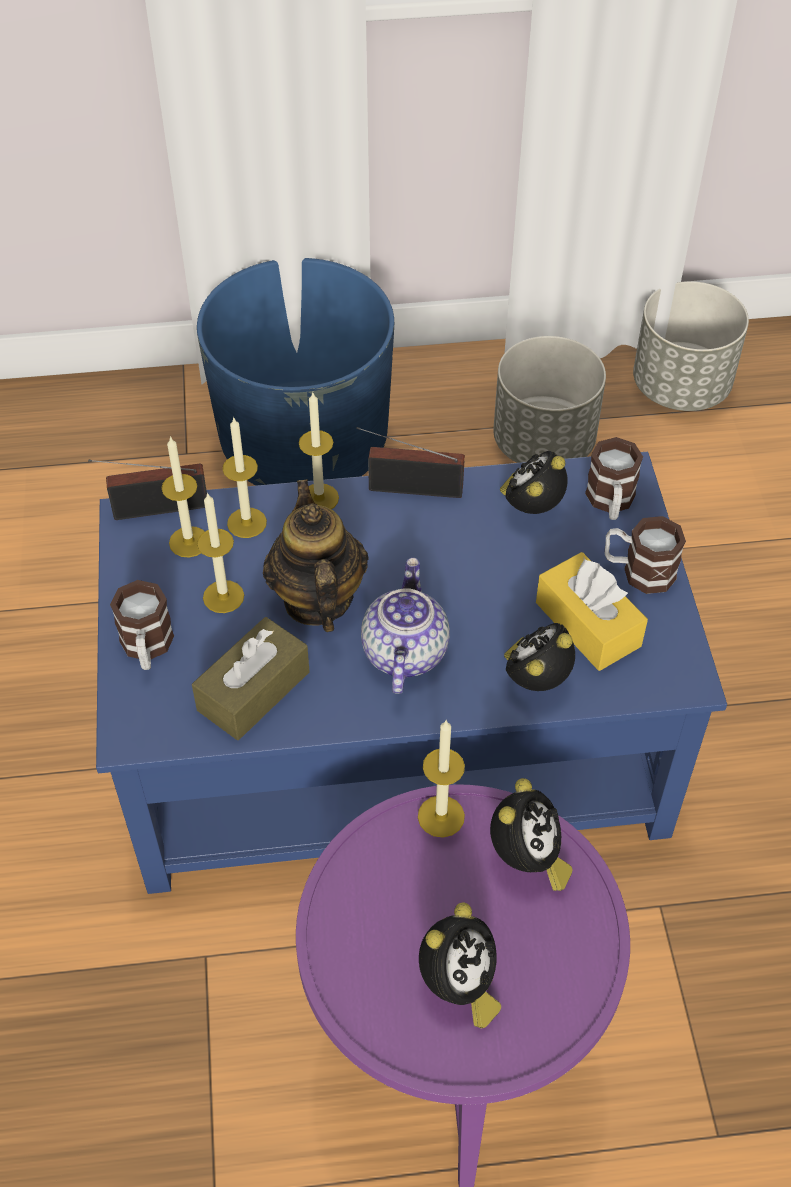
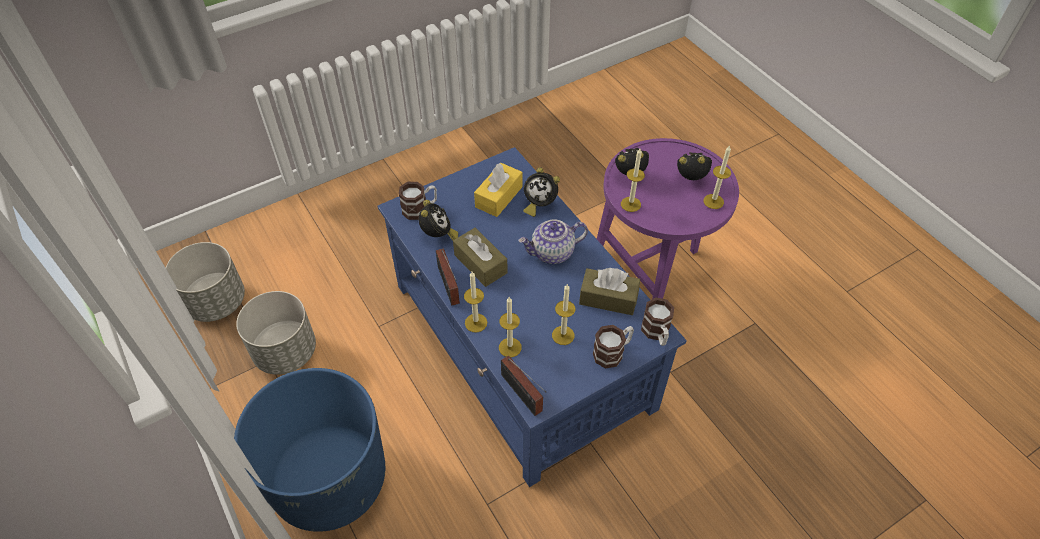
camera: 115 degrees left, 0 degrees up
candle [162,436,205,557] -> candle moved to [703,145,731,209]
teapot [263,480,369,632] -> none
alarm clock [500,451,568,514] -> alarm clock turned 105 degrees counterclockwise [419,200,458,241]
mug [605,516,686,594] -> mug moved to [641,297,674,346]
none -> brown tissue box [453,228,508,287]

